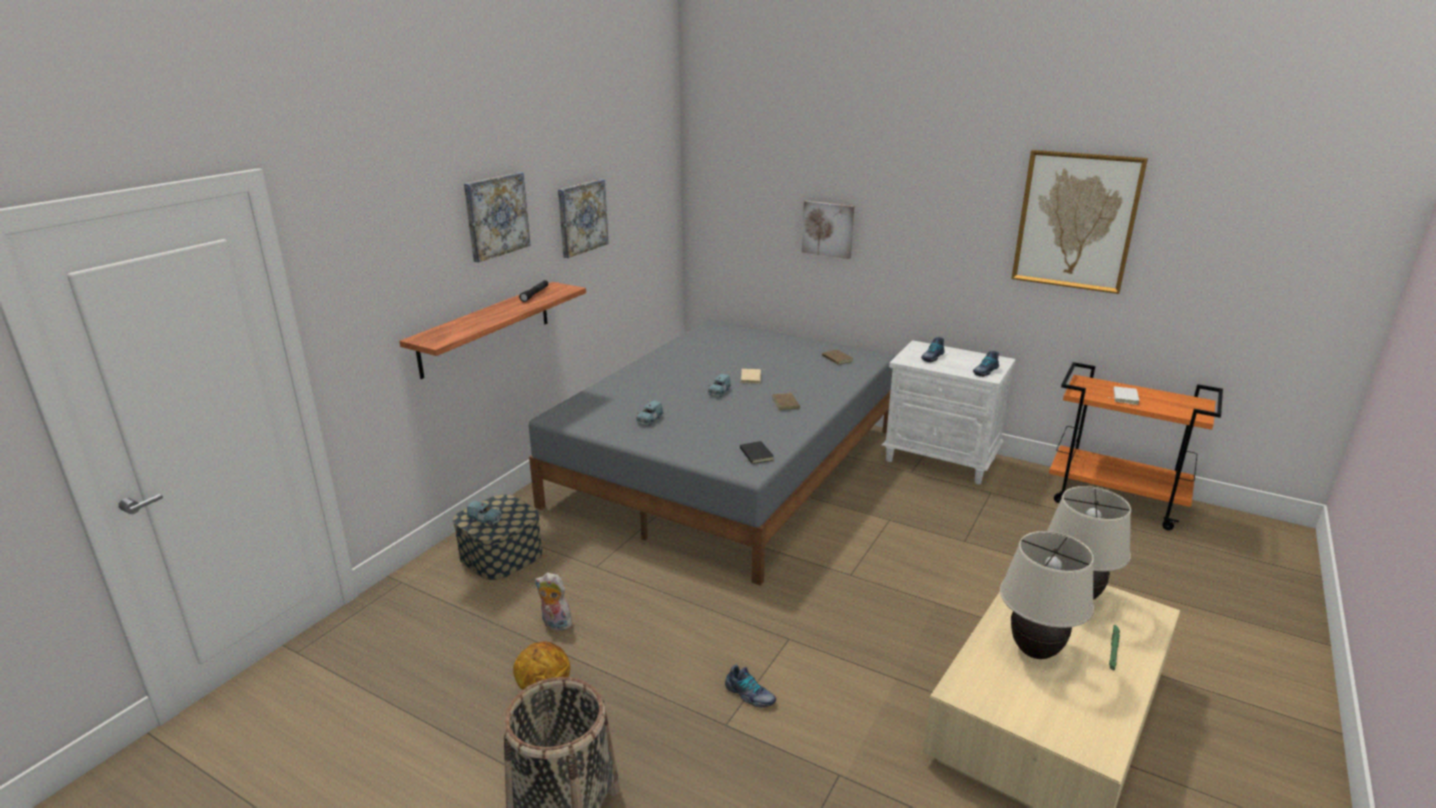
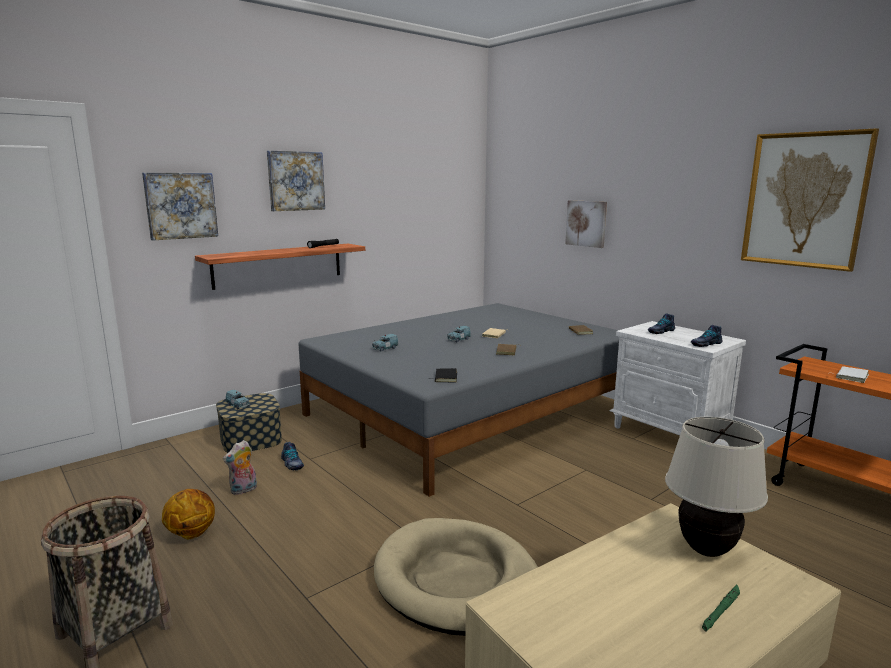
camera: 20 degrees right, 10 degrees down
plush toy [535,572,576,631] -> plush toy turned 90 degrees counterclockwise [223,440,257,495]
picture [558,179,609,258] -> picture moved to [142,173,218,241]
shoe [725,665,776,708] -> shoe moved to [281,442,304,470]
beige table lamp [1000,531,1094,659] -> none
none -> beige dog bed [374,518,538,636]

